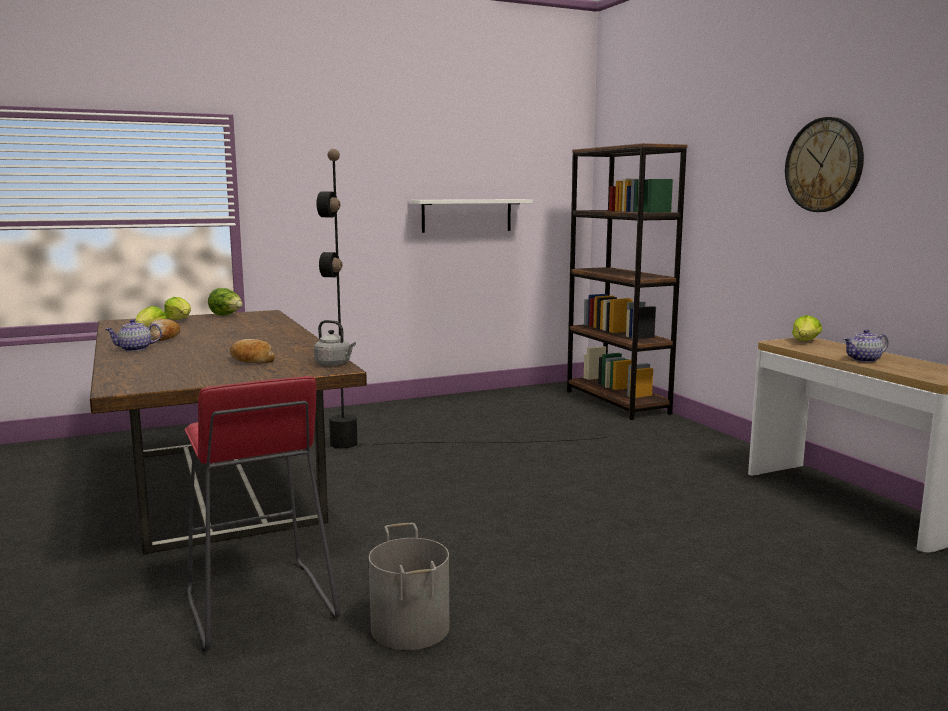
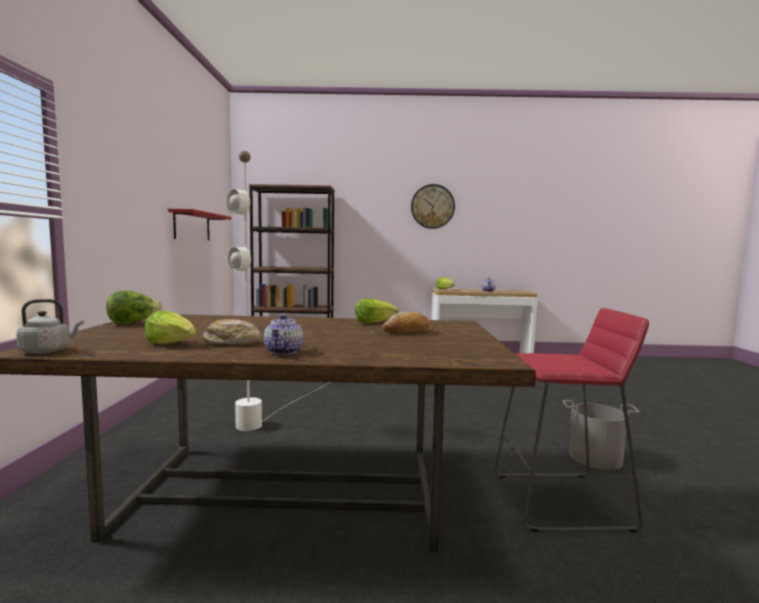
camera: 65 degrees left, 5 degrees down
lettuce [164,297,191,320] -> lettuce moved to [355,299,398,323]
grey kettle [314,320,356,366] -> grey kettle moved to [16,299,84,354]
black floor lamp [317,149,608,449] -> white floor lamp [227,151,330,431]
white shelf [410,199,533,233] -> red shelf [168,209,231,240]

